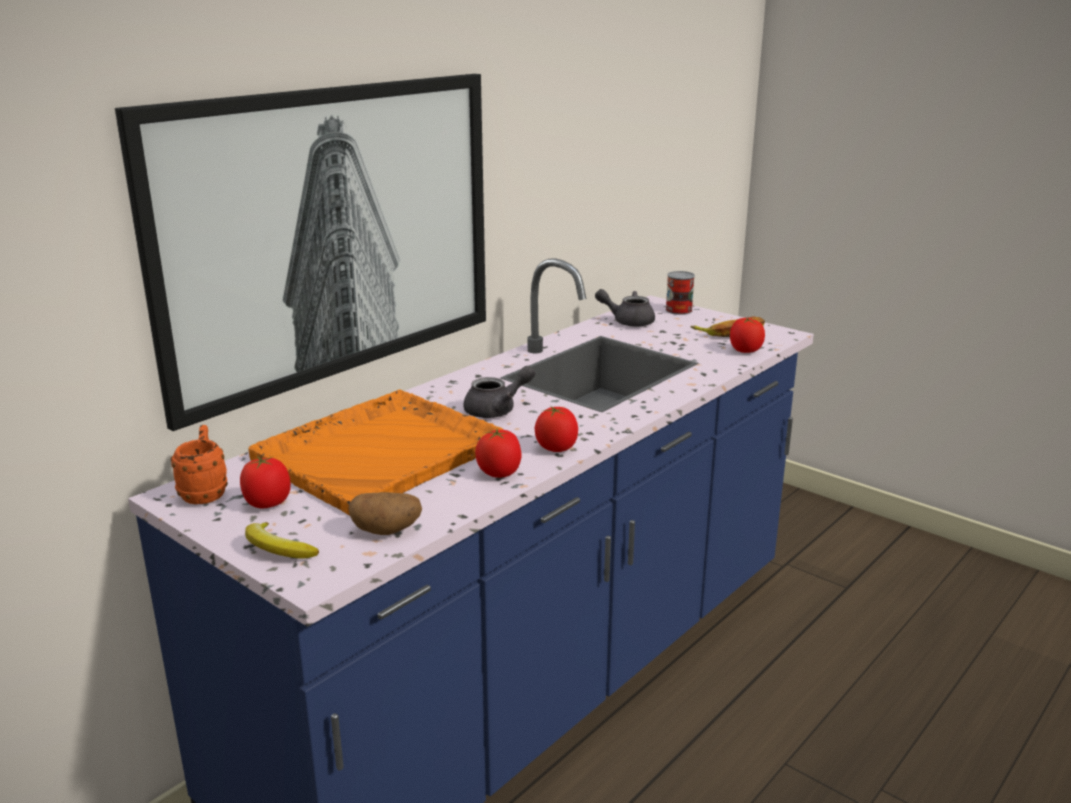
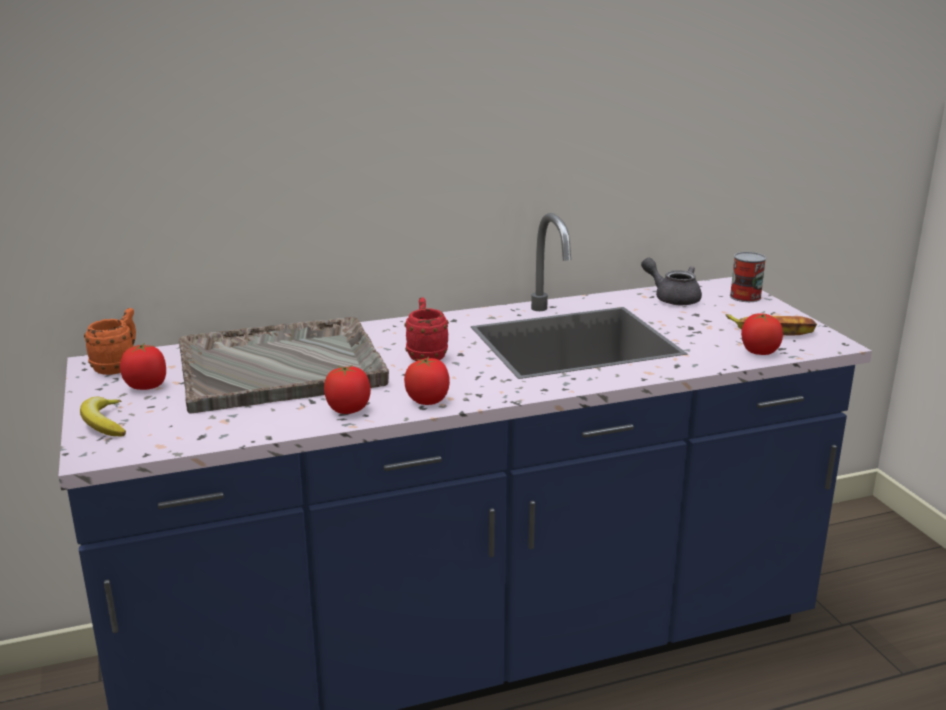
camera: 30 degrees right, 0 degrees up
picture [115,74,486,431] -> none
orange tray [248,389,504,515] -> grey tray [179,316,389,413]
potato [348,492,422,535] -> none
grey teapot [463,366,535,418] -> red mug [405,297,449,361]

